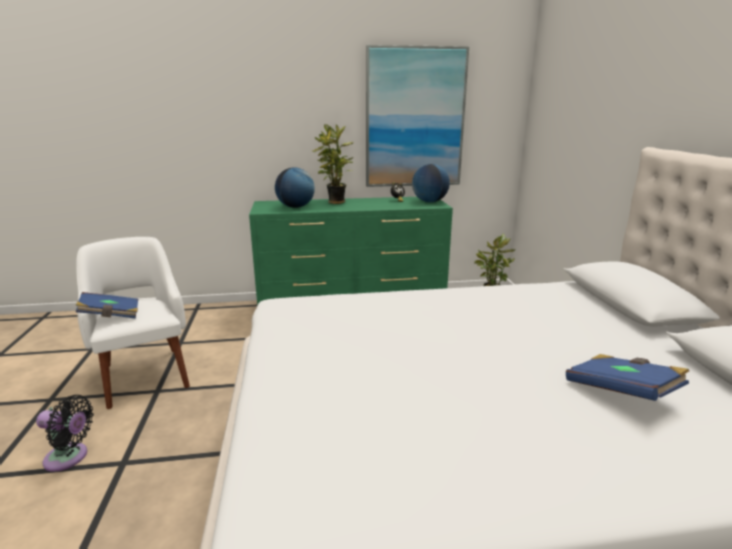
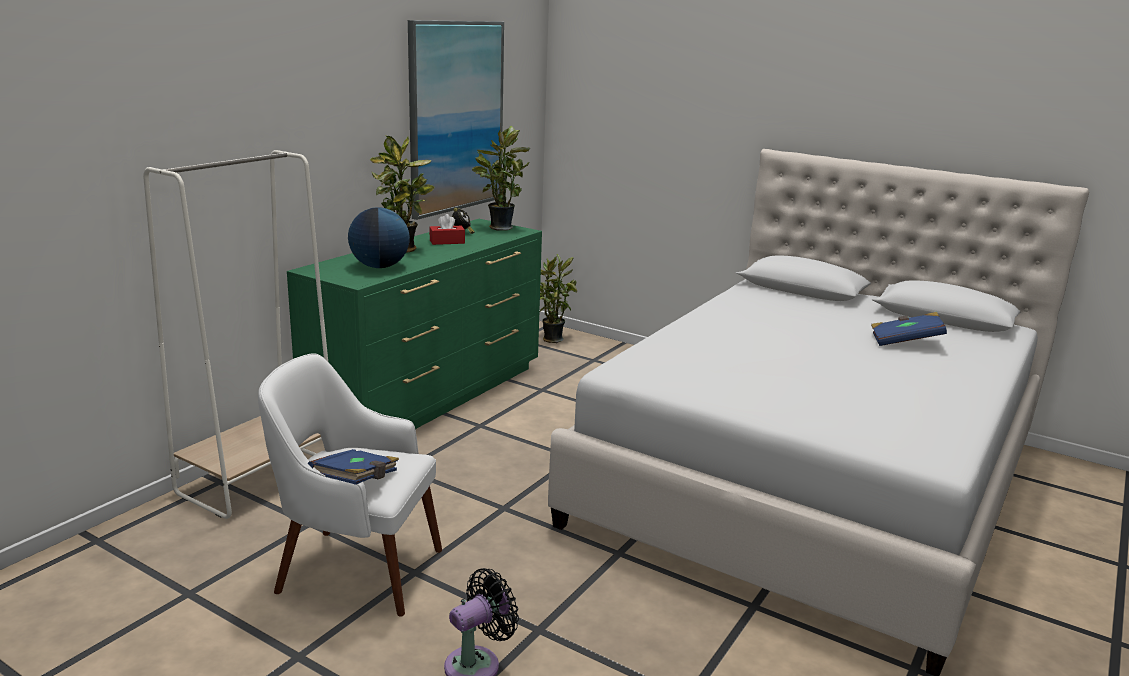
camera: 50 degrees left, 0 degrees up
globe [412,164,450,202] -> potted plant [472,126,530,231]
none -> clothes rack [143,150,328,519]
none -> red tissue box [429,214,465,245]

